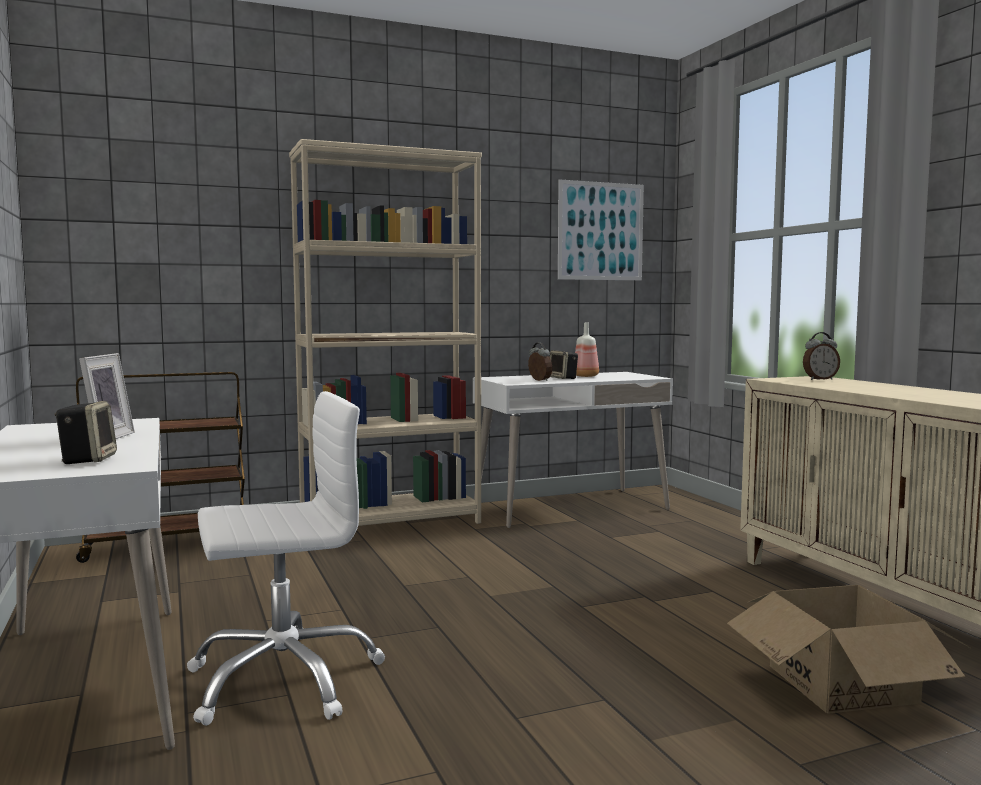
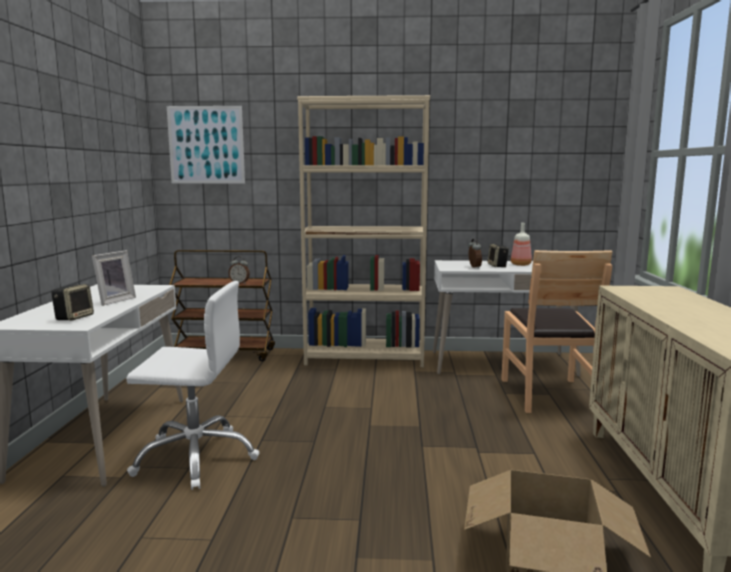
camera: 25 degrees right, 5 degrees up
picture [558,179,644,280] -> picture moved to [167,106,245,183]
alarm clock [803,332,840,380] -> alarm clock moved to [228,256,250,284]
none -> brown chair [501,250,612,413]

